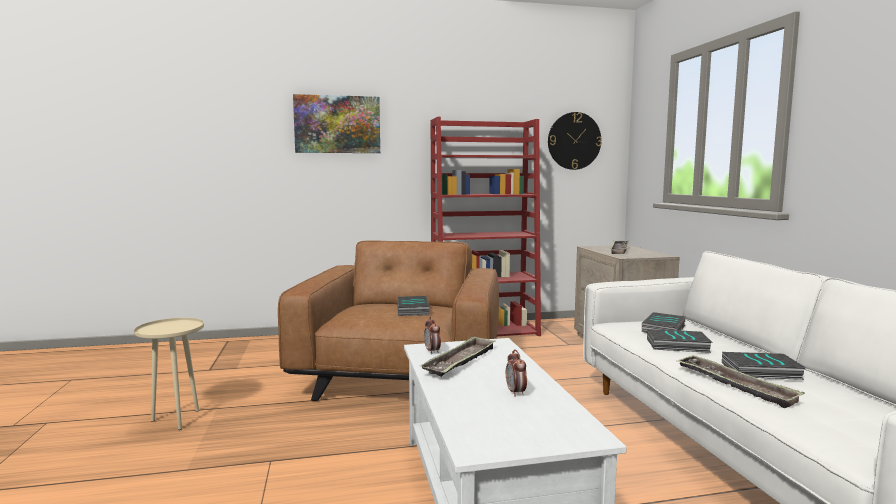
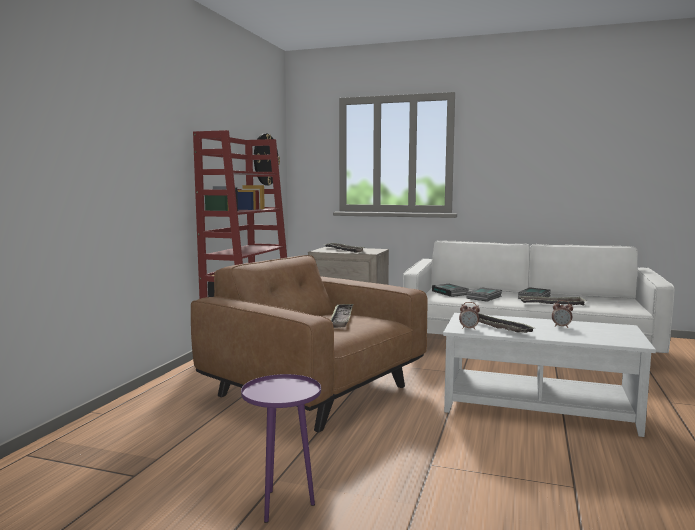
camera: 60 degrees left, 0 degrees up
beige side table [134,318,204,430] -> purple side table [241,374,321,523]
picture [293,94,380,153] -> none
book [397,296,430,316] -> tray [330,304,353,328]

